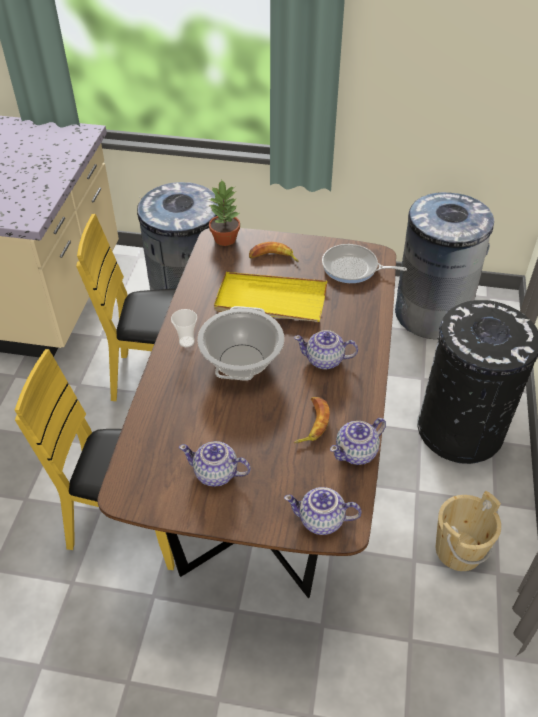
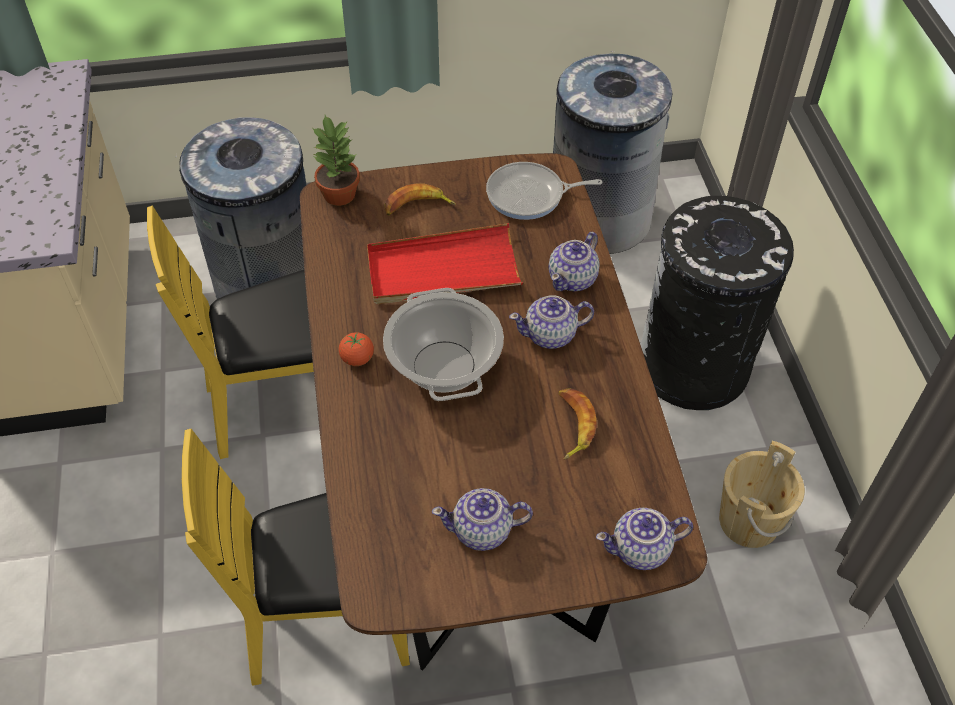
camera: 20 degrees left, 5 degrees up
cup [171,309,197,347] -> tomato [339,332,374,366]
yellow tray [214,272,327,322] -> red tray [367,223,523,304]
teapot [330,418,386,465] -> teapot moved to [548,232,600,292]

